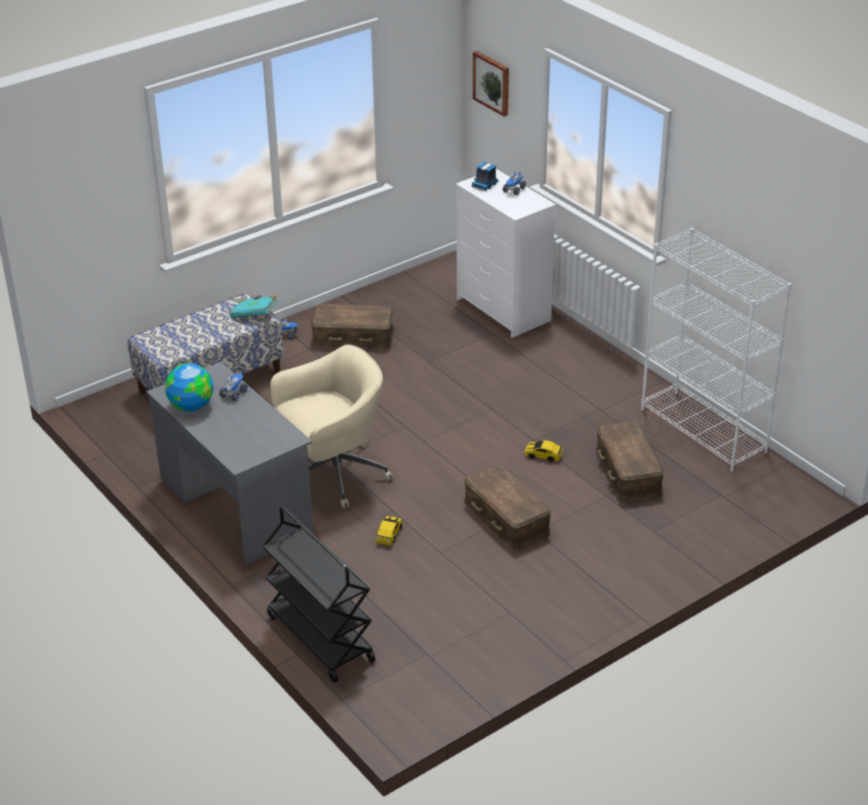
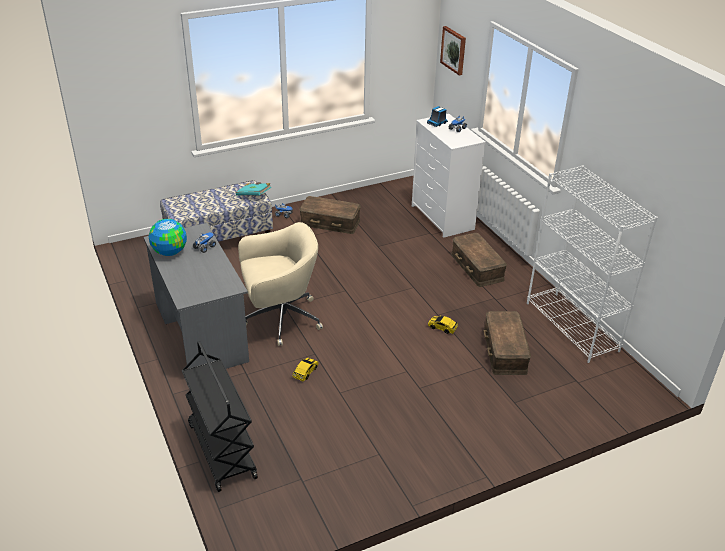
camera: 10 degrees right, 0 degrees up
brown storage box [464,465,551,550] -> brown storage box moved to [451,233,507,287]

